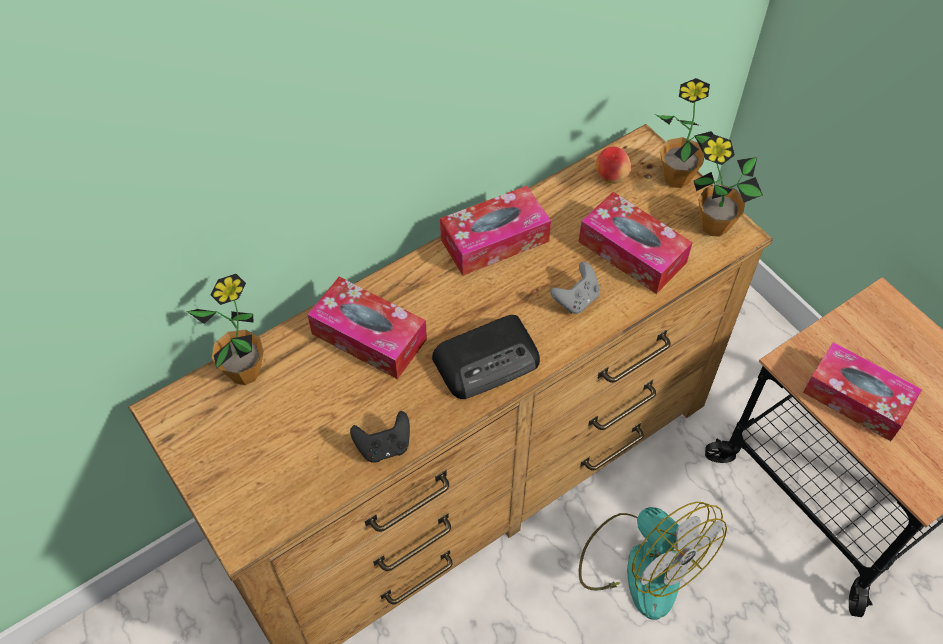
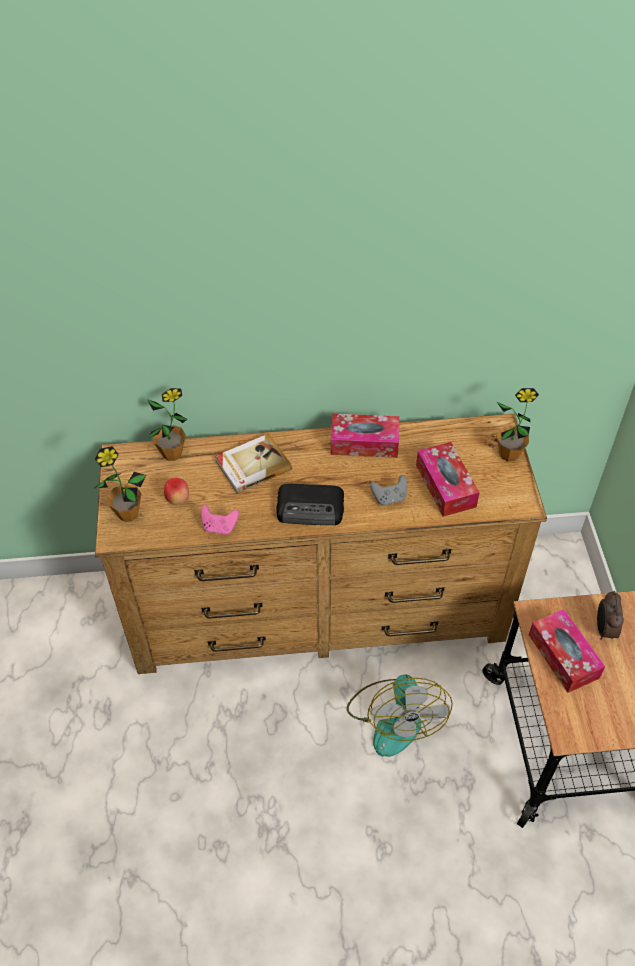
camera: 30 degrees right, 5 degrees down
tissue box [307,277,427,379] -> book [215,433,292,493]
black game controller [350,411,410,463] -> pink game controller [201,505,239,535]
apple [596,147,631,184] -> apple moved to [164,478,189,506]
potted plant [694,135,763,237] -> potted plant moved to [94,446,146,522]
none -> alarm clock [597,591,624,640]

